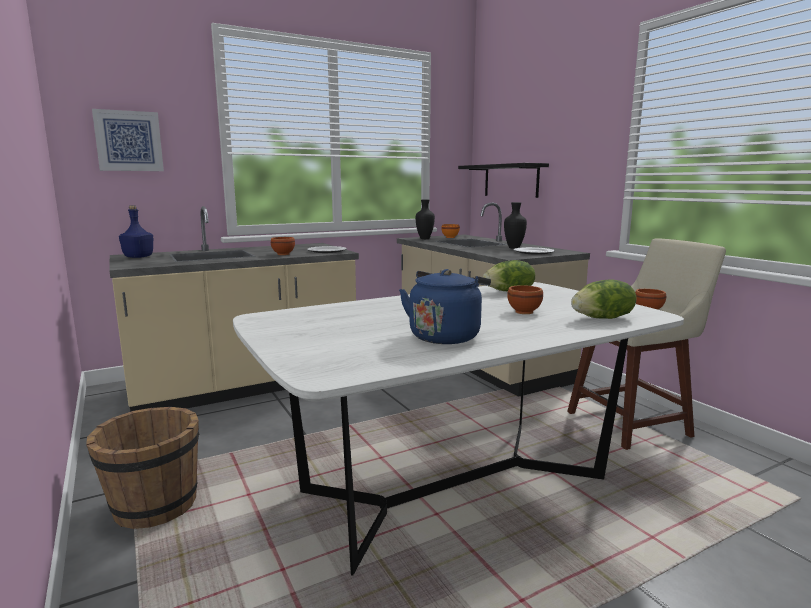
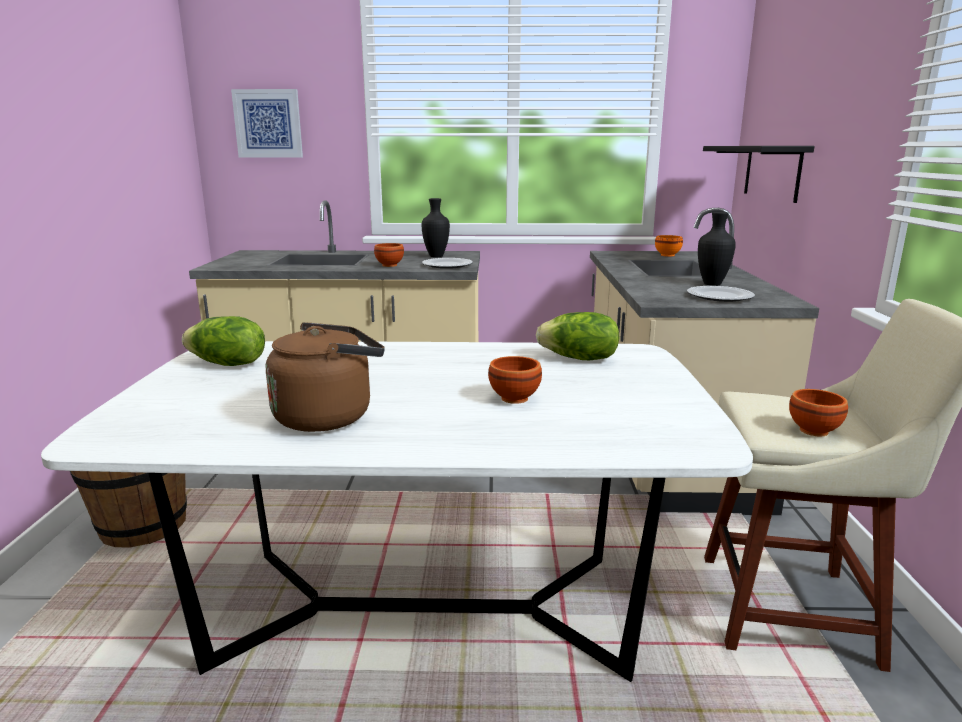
camera: 30 degrees right, 5 degrees up
blue bottle [119,205,153,258] -> none
blue kettle [399,269,491,344] -> brown kettle [266,322,385,432]
black vase [416,199,435,239] -> black vase moved to [422,198,450,257]
lettuce [571,280,637,319] -> lettuce moved to [182,316,265,366]

